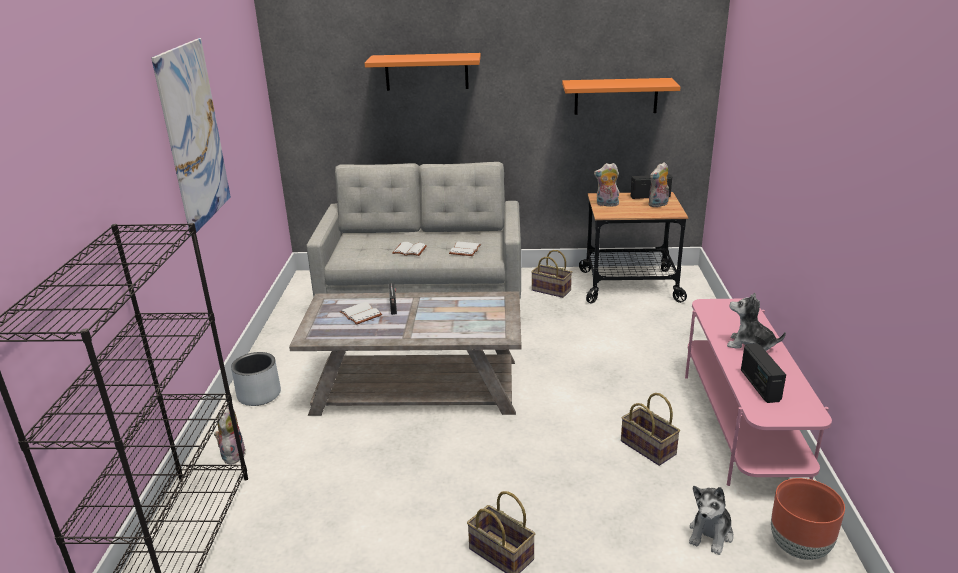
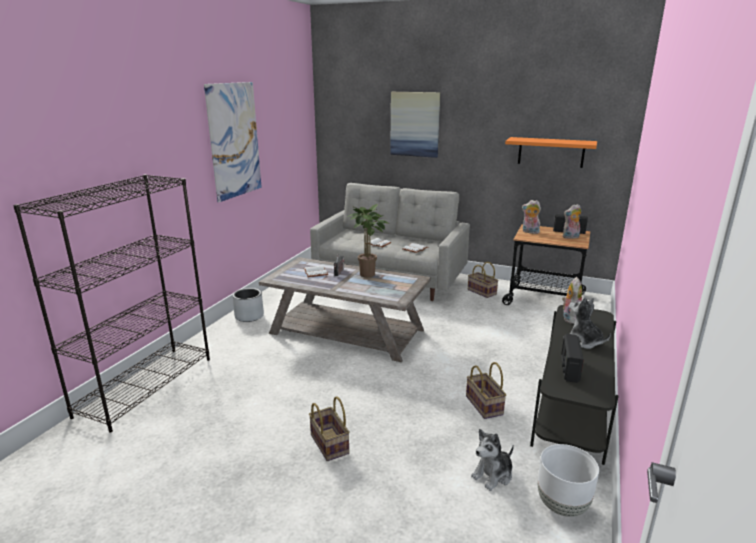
camera: 20 degrees right, 5 degrees down
plush toy [214,405,246,465] -> plush toy moved to [562,277,582,324]
orange shelf [365,53,481,91] -> picture [390,92,440,158]
pink tv stand [685,299,832,486] -> grey tv stand [530,305,619,465]
brown planter [771,478,845,560] -> white planter [538,444,599,517]
none -> potted plant [347,204,389,277]

